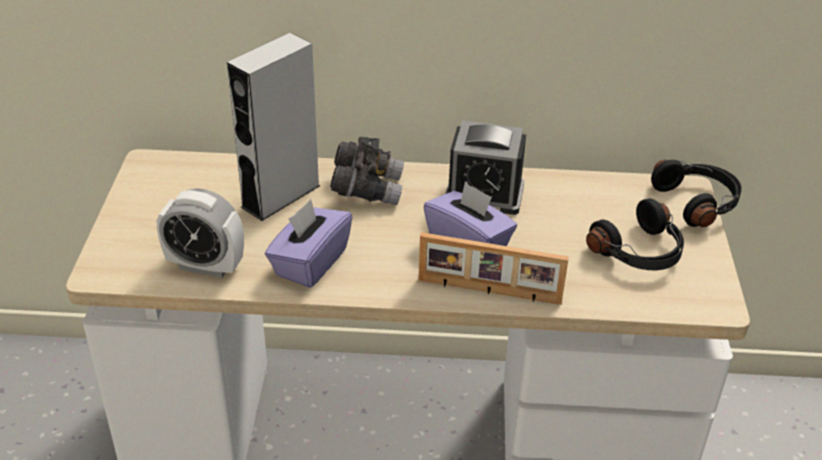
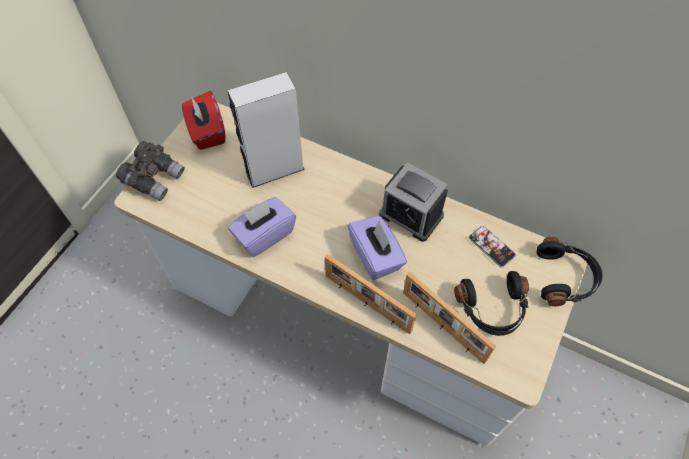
camera: 25 degrees right, 20 degrees up
alarm clock [157,188,244,278] -> none
grey binoculars [330,137,404,205] -> grey binoculars moved to [116,141,185,201]
none -> red tissue box [182,91,226,150]
none -> picture frame [403,272,496,364]
none -> phone [469,226,516,268]

